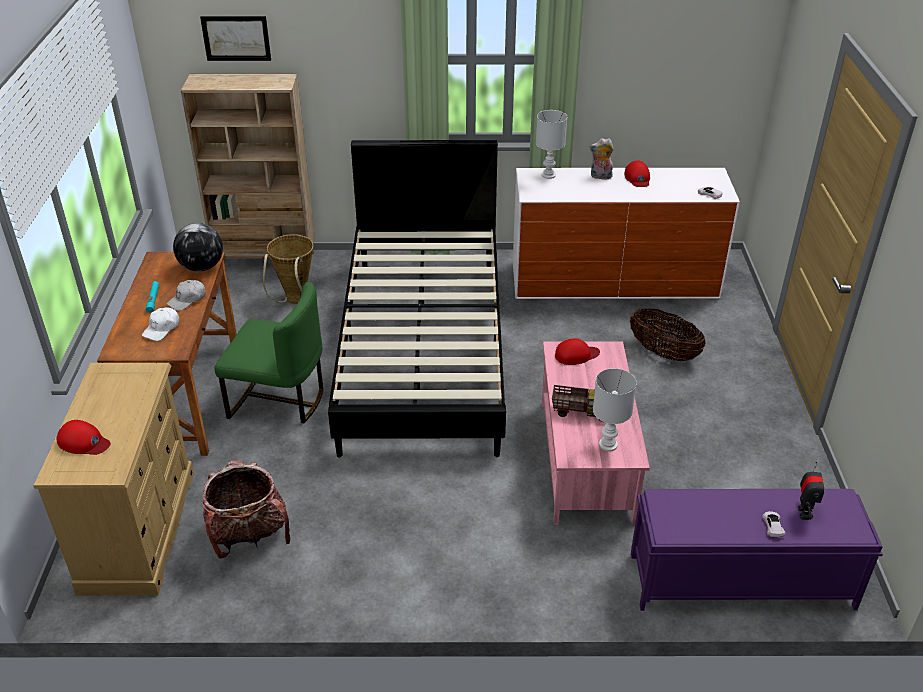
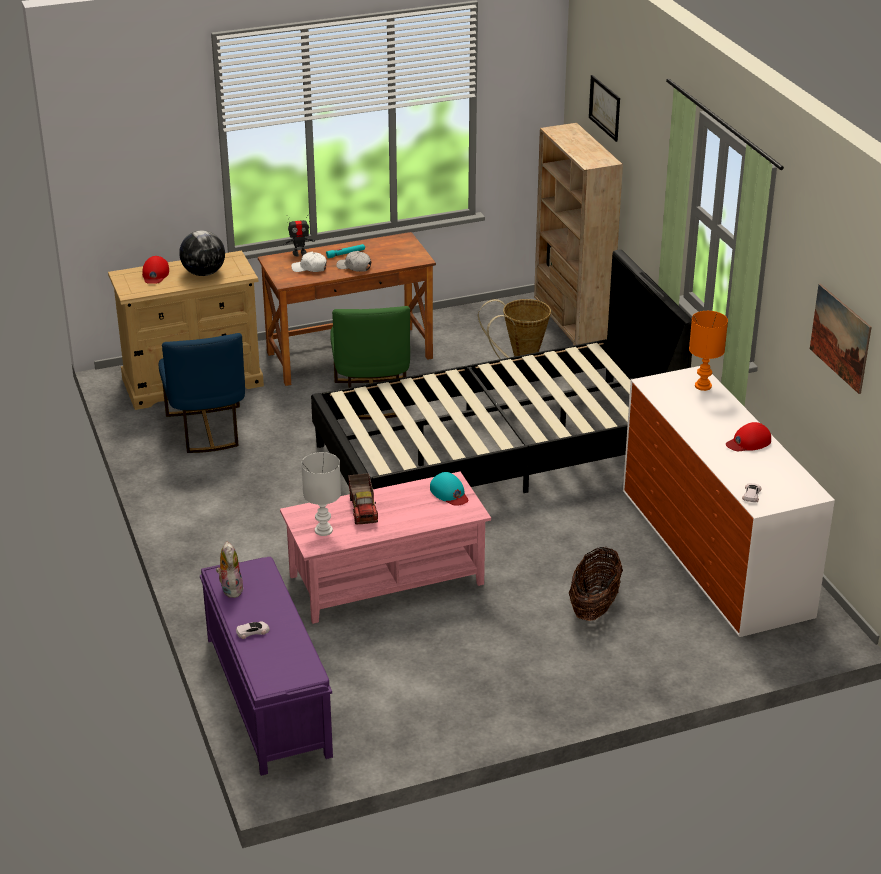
camera: 70 degrees right, 5 degrees down
globe [173,223,223,272] -> globe moved to [179,230,225,276]
backpack [202,460,290,559] -> blue chair [159,333,245,453]
white table lamp [536,110,567,179] -> orange table lamp [689,311,728,391]
red cap [555,339,600,365] -> turquoise cap [430,472,468,506]
plush toy [589,138,614,180] -> plush toy moved to [216,542,244,598]
toy robot [798,462,824,520] -> toy robot moved to [283,215,315,256]
none -> picture [810,284,871,394]

